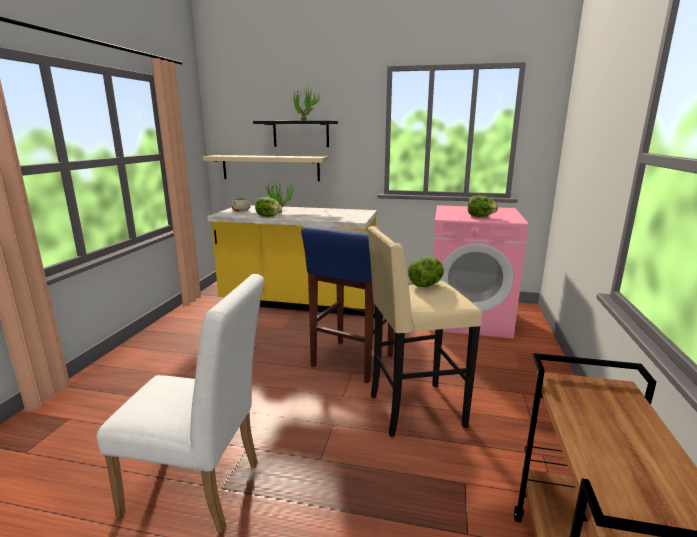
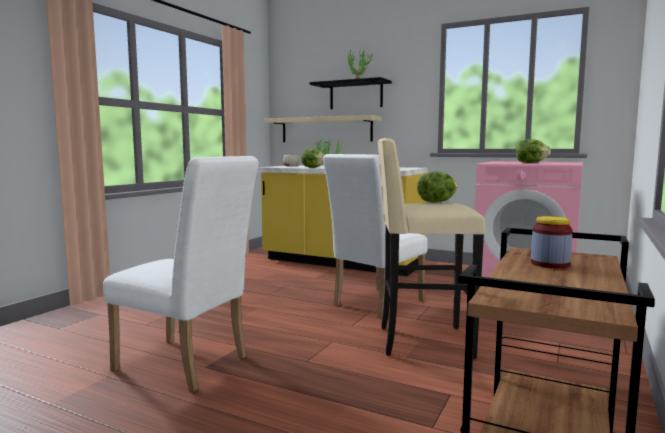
camera: 15 degrees right, 10 degrees down
blue stool [301,225,394,383] -> white chair [323,154,428,319]
none -> jar [531,216,573,268]

